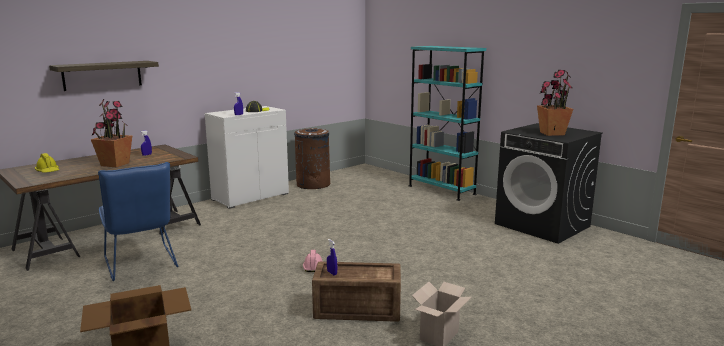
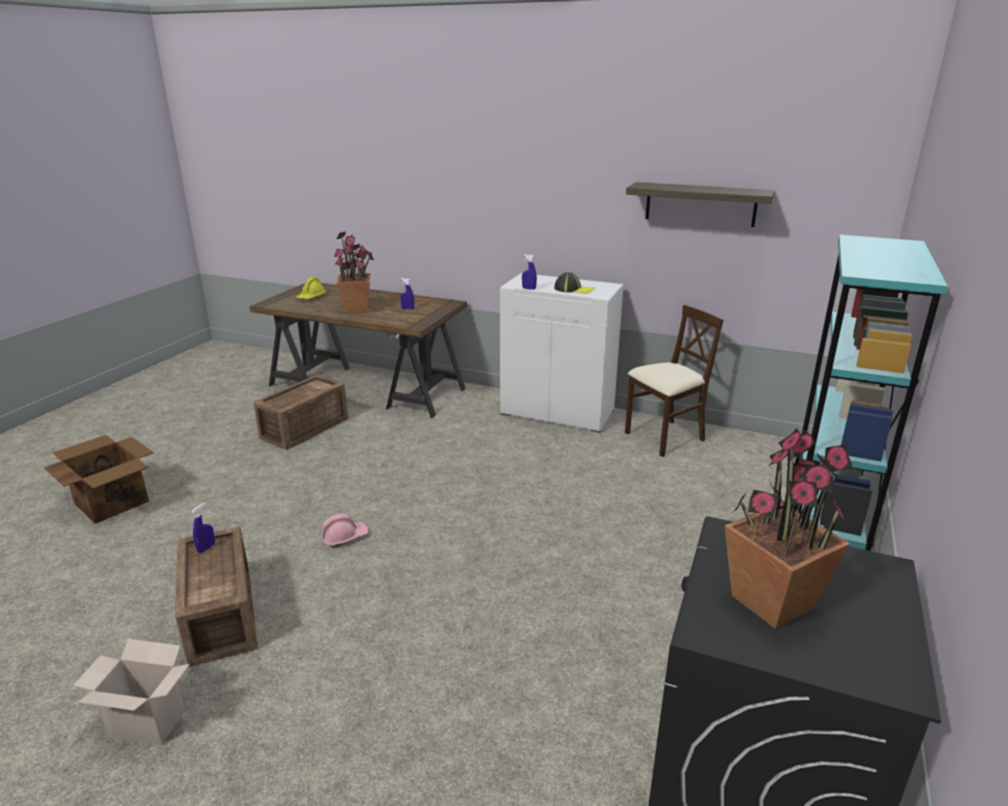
camera: 65 degrees right, 10 degrees up
shelf [49,61,159,91] -> shelf moved to [626,182,775,227]
blue chair [98,162,178,281] -> crate [253,375,348,450]
brown trash can [294,128,330,189] -> beige chair [625,305,724,457]

